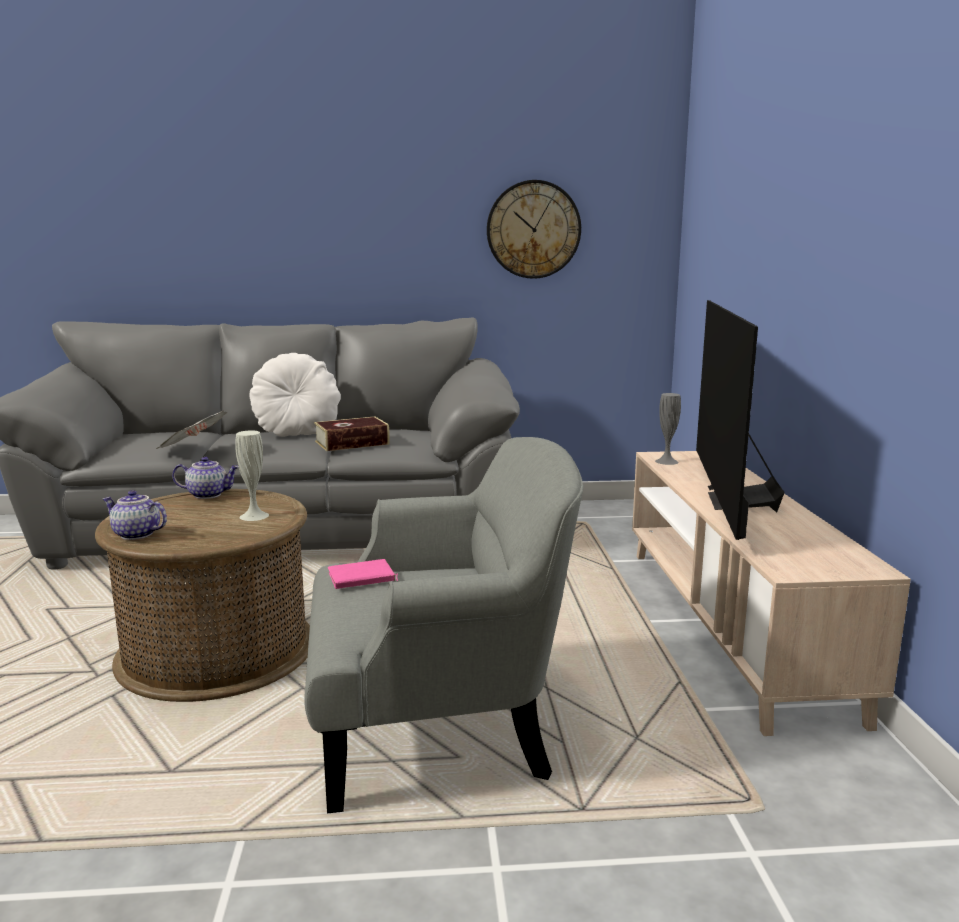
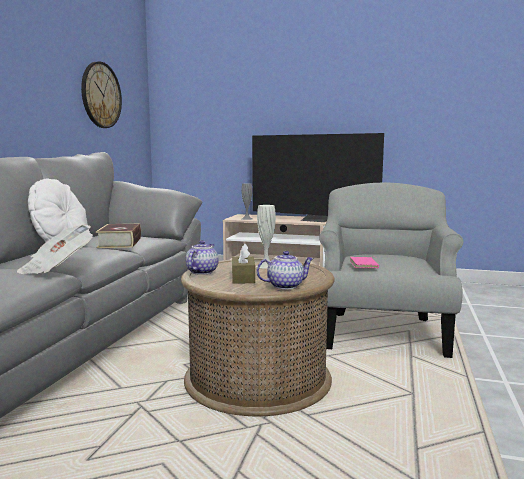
camera: 70 degrees left, 5 degrees down
teapot [103,490,167,540] -> teapot turned 150 degrees counterclockwise [256,251,314,289]
none -> brown tissue box [232,244,255,284]

